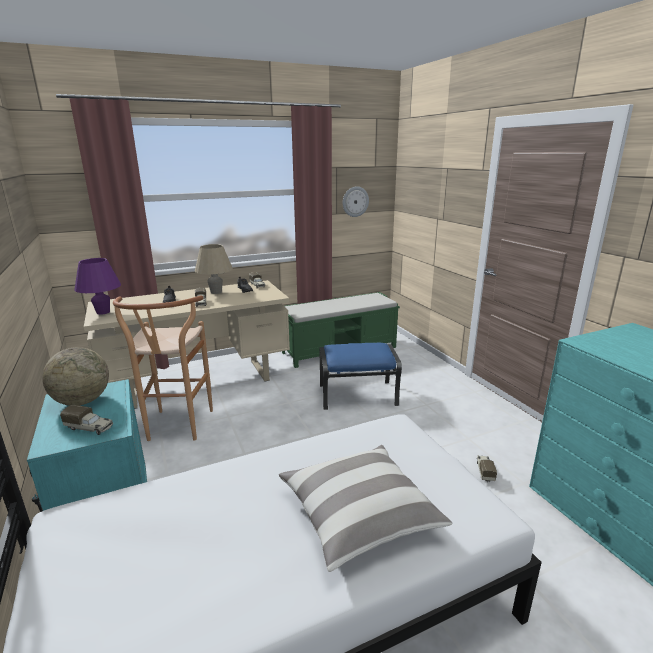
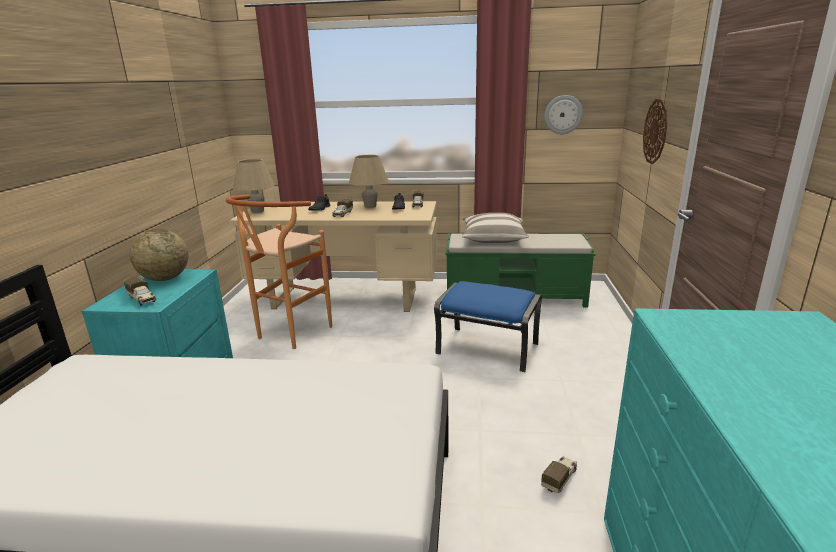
camera: 30 degrees right, 0 degrees up
purple table lamp [74,258,121,315] -> beige table lamp [233,159,275,213]
pillow [279,445,452,572] -> pillow moved to [462,213,529,243]
none -> wall clock [643,99,667,164]

